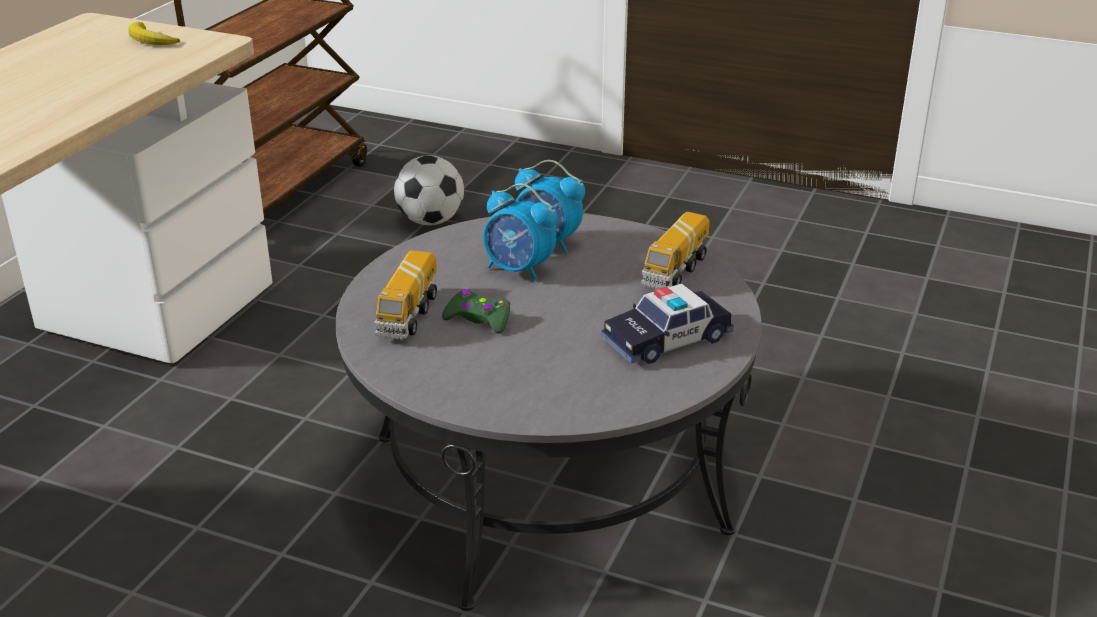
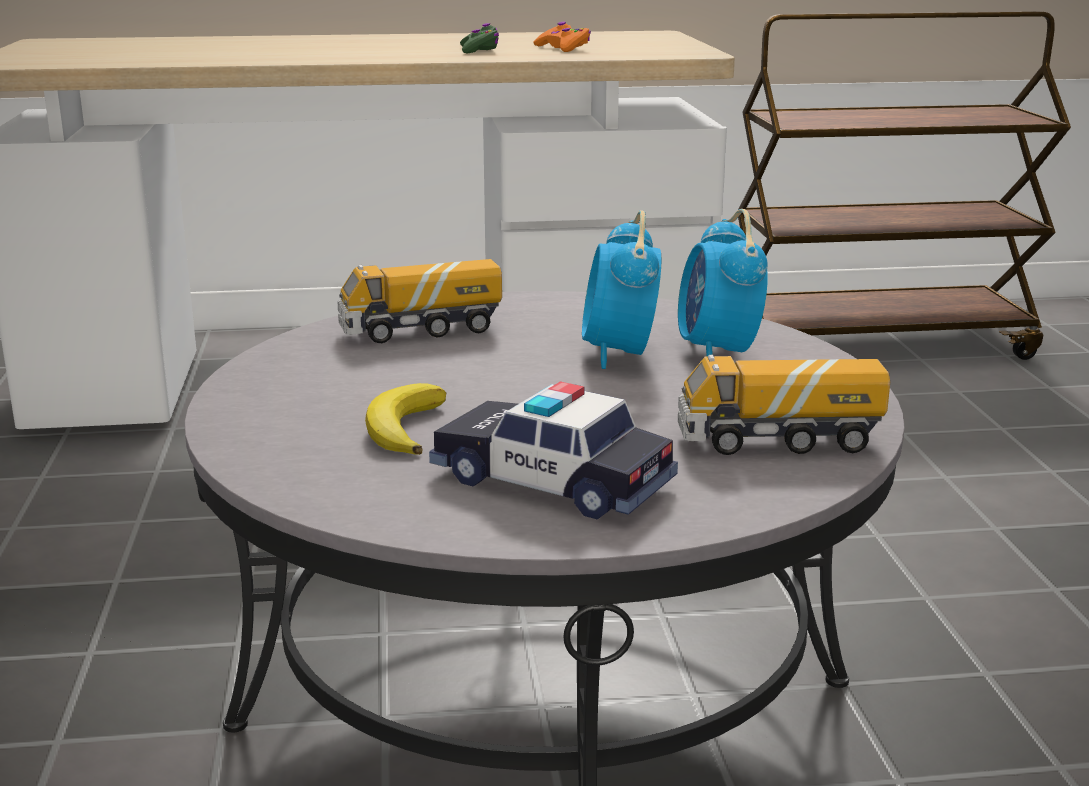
camera: 60 degrees right, 10 degrees down
banana [128,22,180,45] -> banana moved to [365,383,446,455]
football [394,155,464,225] -> none
green game controller [442,289,510,334] -> green game controller moved to [460,23,499,54]
none -> orange game controller [533,22,591,52]

